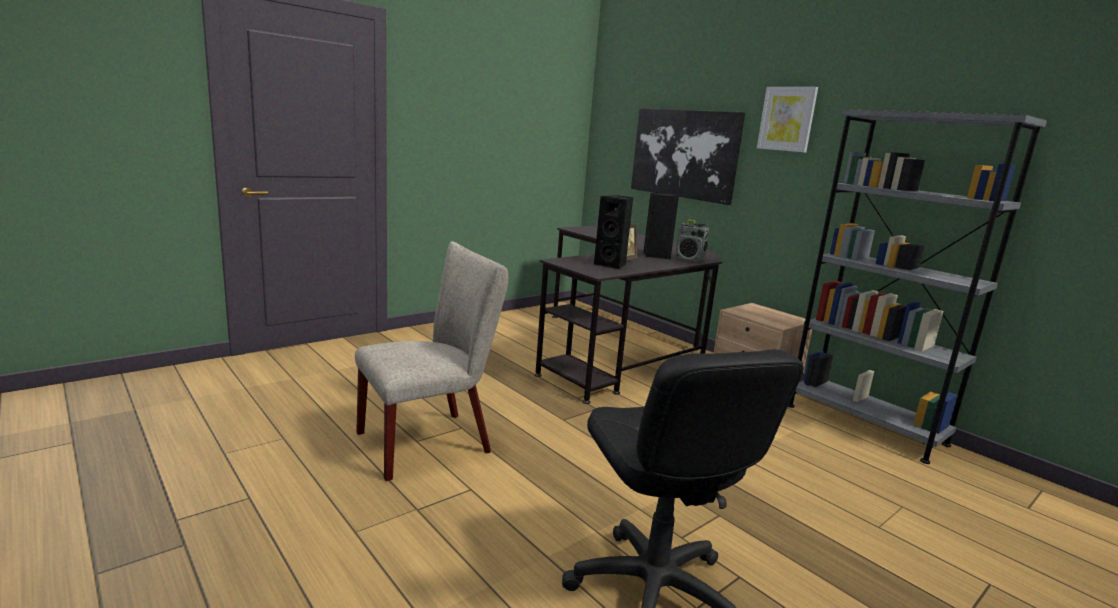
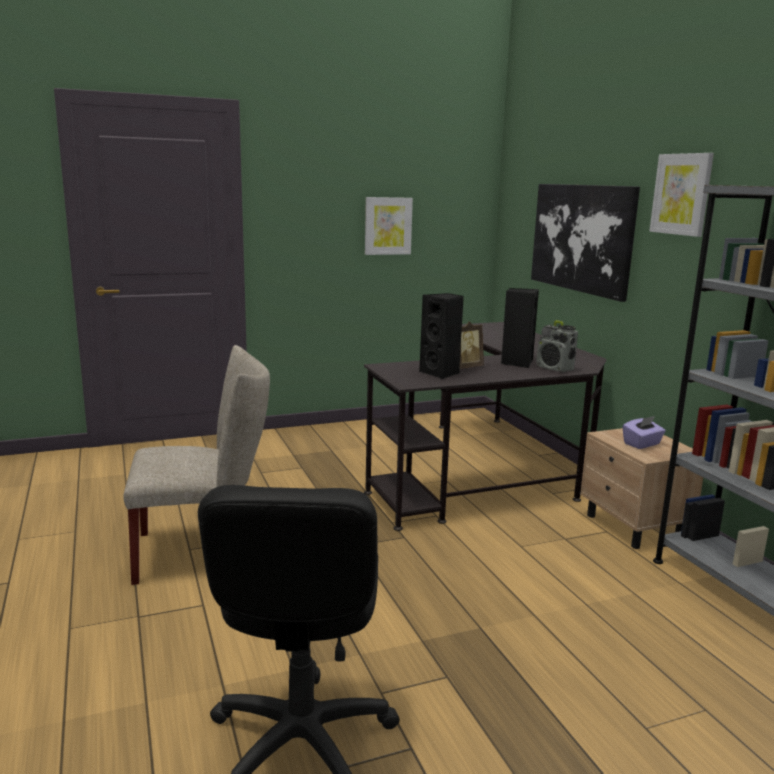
camera: 20 degrees right, 0 degrees up
none -> picture [365,197,413,255]
none -> purple tissue box [623,416,666,449]

